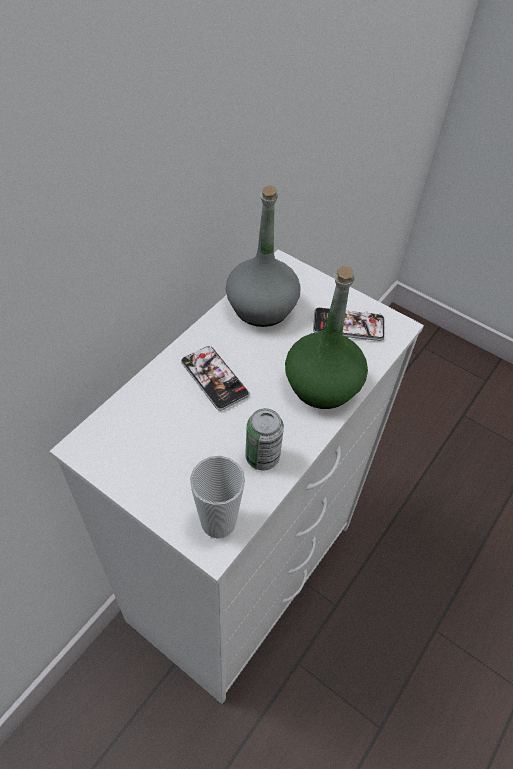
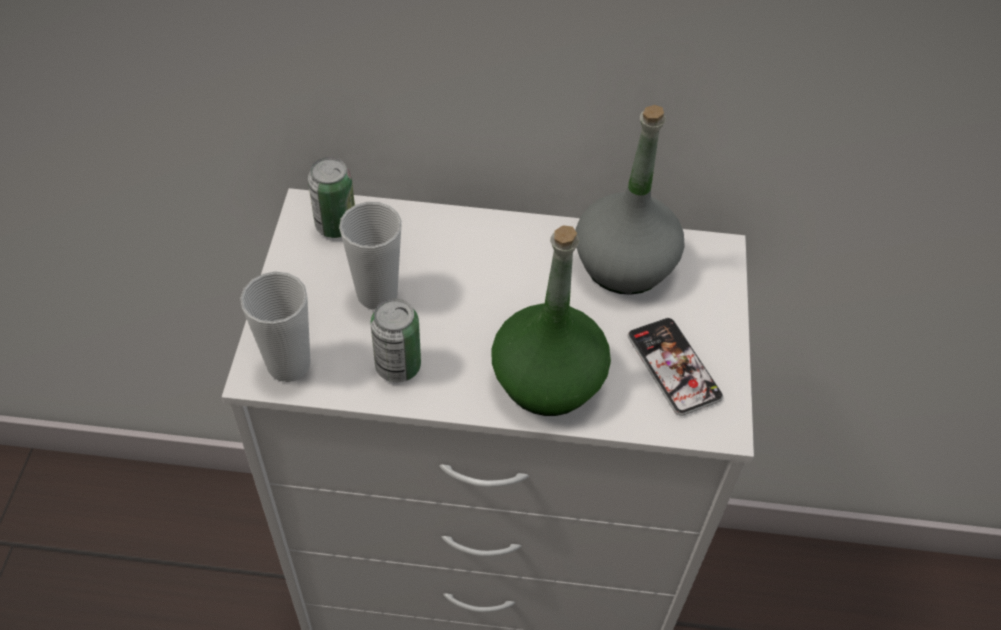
camera: 60 degrees right, 0 degrees up
phone [181,346,249,411] -> none
none -> can [308,157,355,238]
none -> cup [339,202,402,310]

